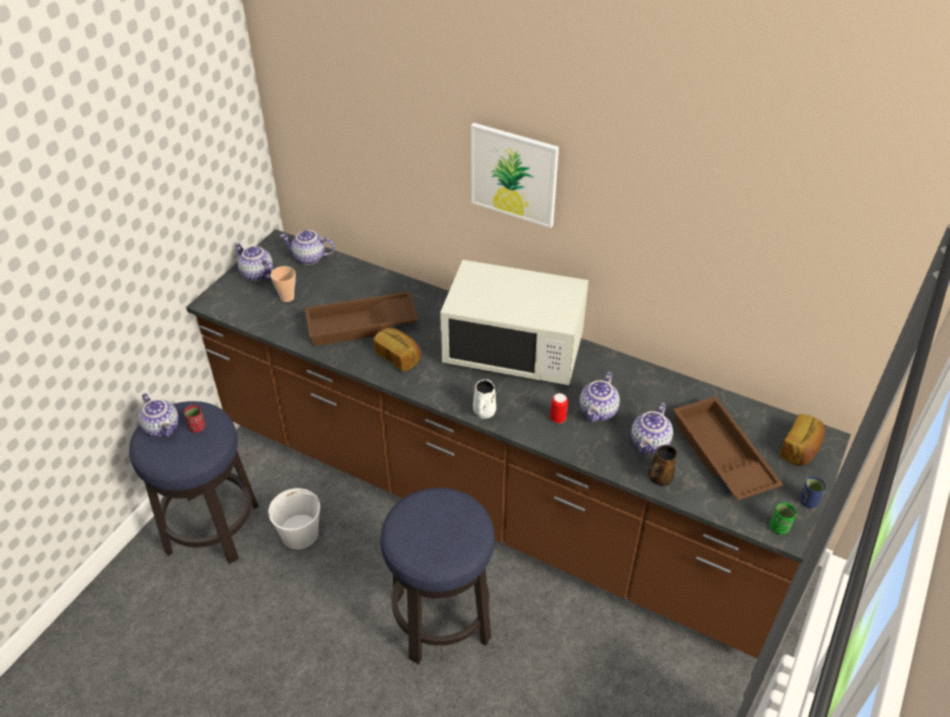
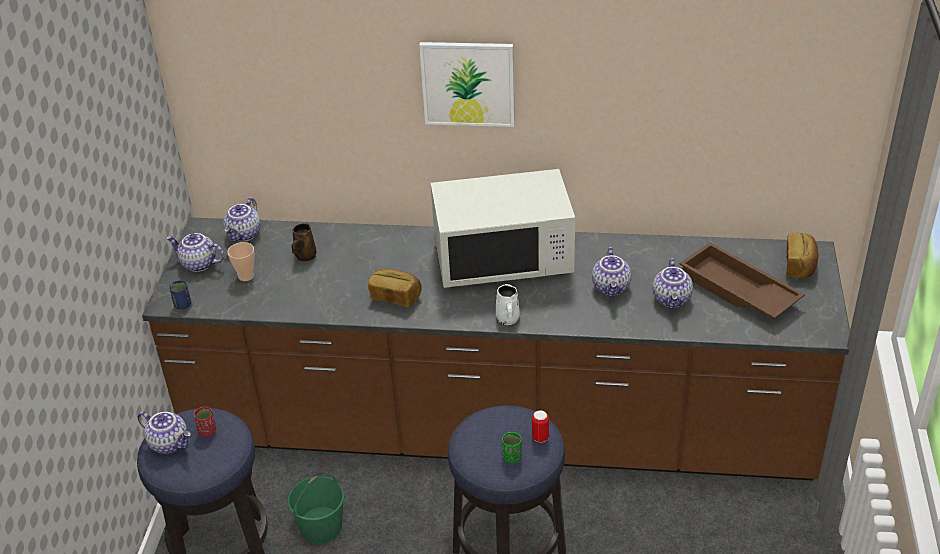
camera: 20 degrees left, 5 degrees down
white bucket [268,488,320,549] -> green bucket [288,475,344,544]
teapot [280,230,335,265] -> teapot turned 60 degrees counterclockwise [223,197,261,242]
brown tray [305,291,418,346] -> none
can [550,393,568,424] -> can moved to [532,410,549,442]
brown mug [648,445,677,486] -> brown mug moved to [291,223,316,261]
green cup [770,502,797,535] -> green cup moved to [502,432,522,463]
blue cup [799,477,826,508] -> blue cup moved to [169,280,191,309]

